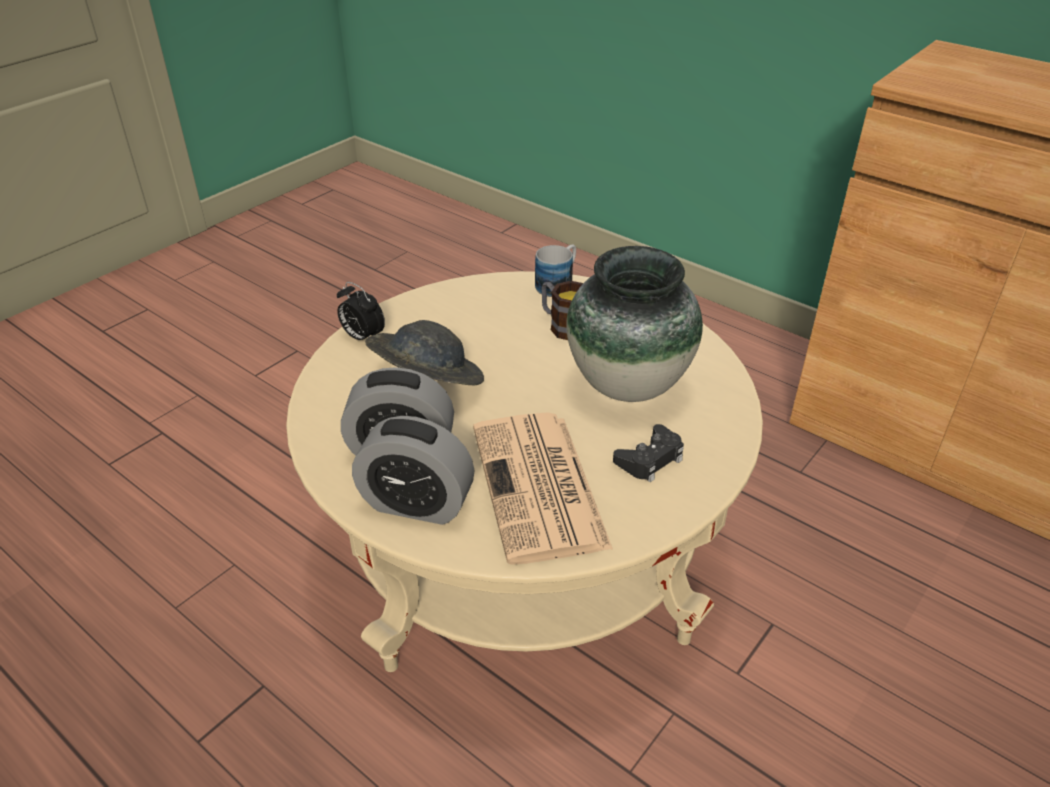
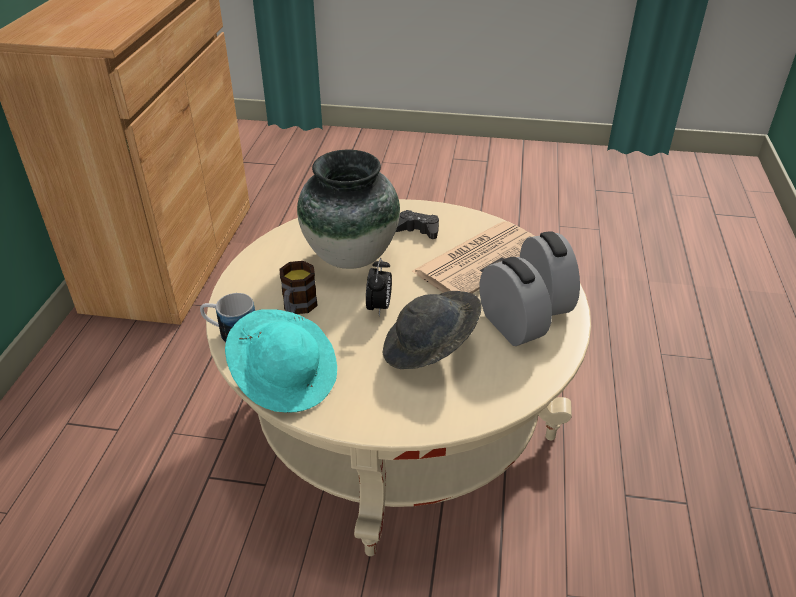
camera: 120 degrees left, 0 degrees up
alarm clock [337,282,385,340] -> alarm clock moved to [366,258,392,316]
none -> turquoise hat [225,309,337,413]

